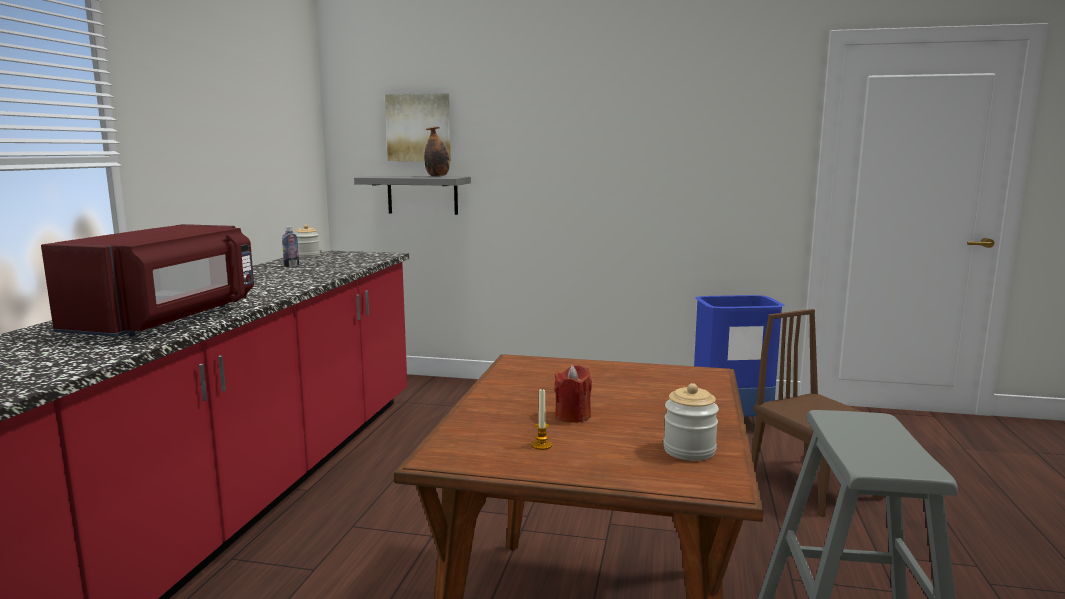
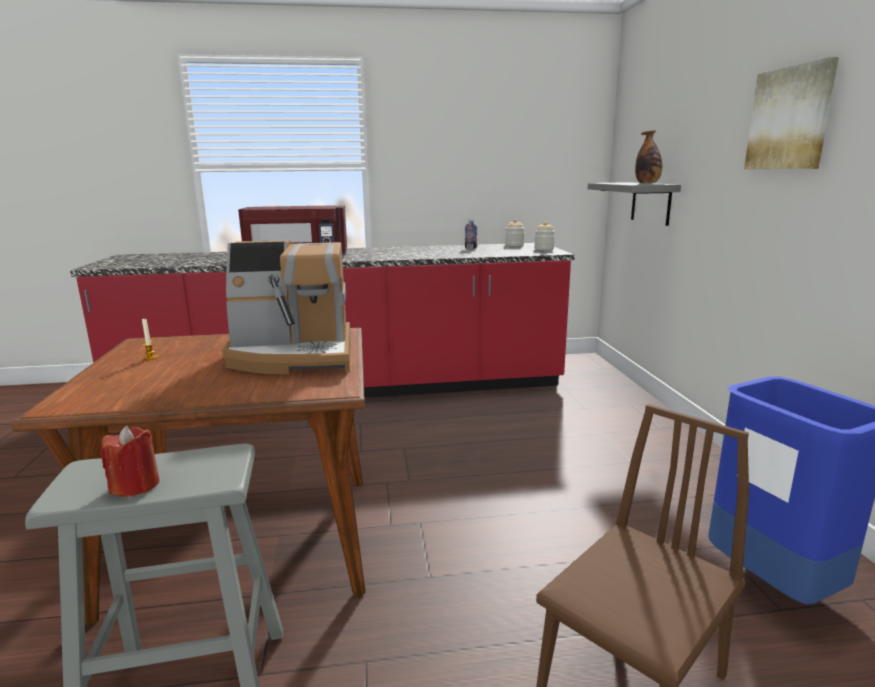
camera: 70 degrees right, 5 degrees up
picture [385,93,451,161] -> picture moved to [744,57,839,169]
red candle [555,365,592,423] -> red candle moved to [101,426,159,497]
jar [663,383,719,461] -> jar moved to [534,222,555,250]
none -> coffee machine [222,240,351,374]

